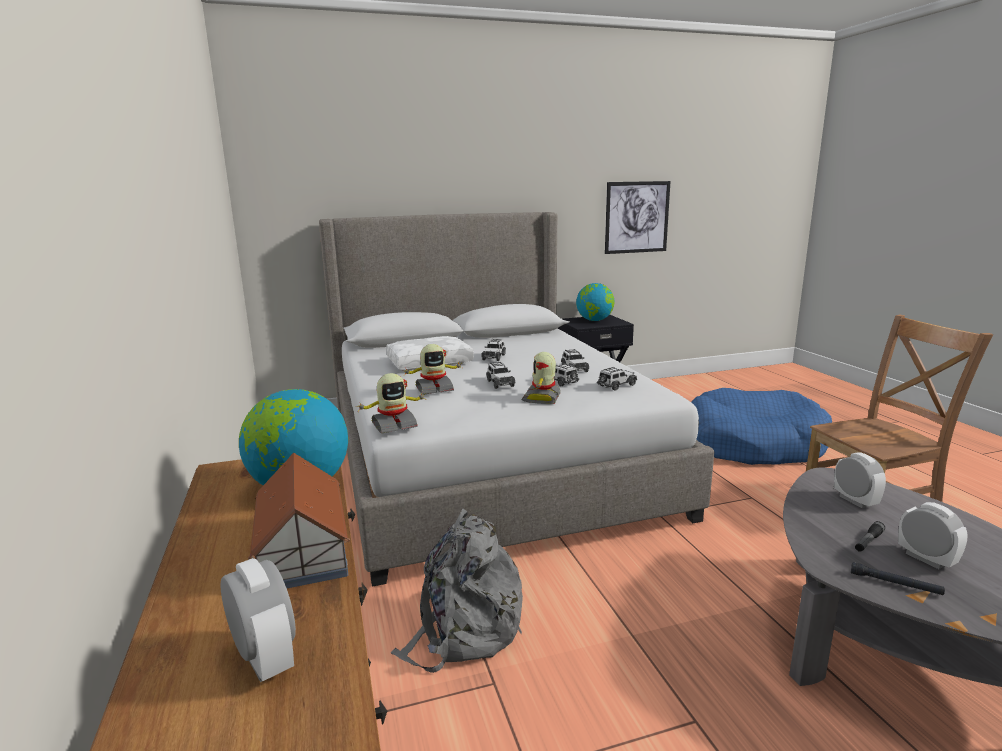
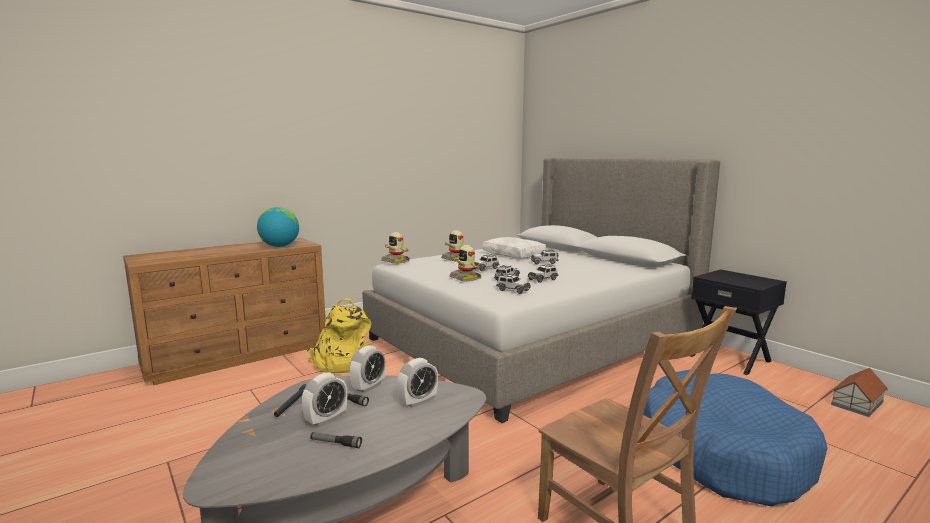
camera: 70 degrees right, 5 degrees down
alarm clock [220,558,296,682] -> alarm clock moved to [350,345,385,393]
toy house [248,453,350,588] -> toy house moved to [831,368,888,417]
grey backpack [391,509,523,673] -> yellow backpack [307,298,372,373]
toy robot [522,352,561,404] -> toy robot turned 120 degrees counterclockwise [449,245,482,282]
globe [576,283,614,321] -> none
picture [605,181,671,254] -> none
none -> flashlight [310,432,362,448]

